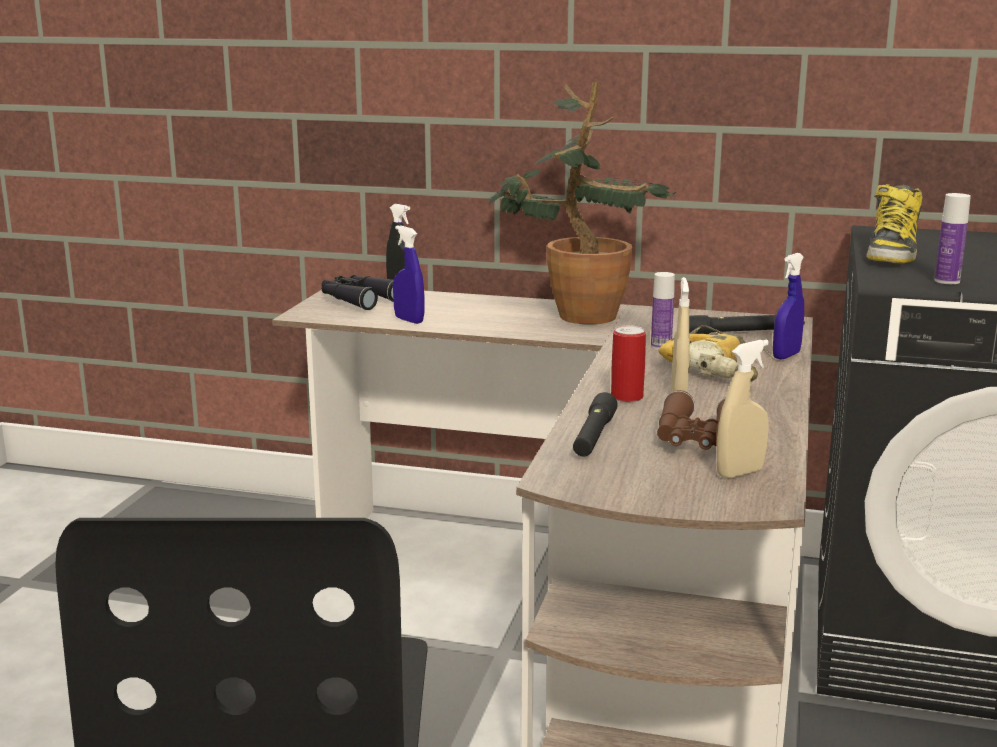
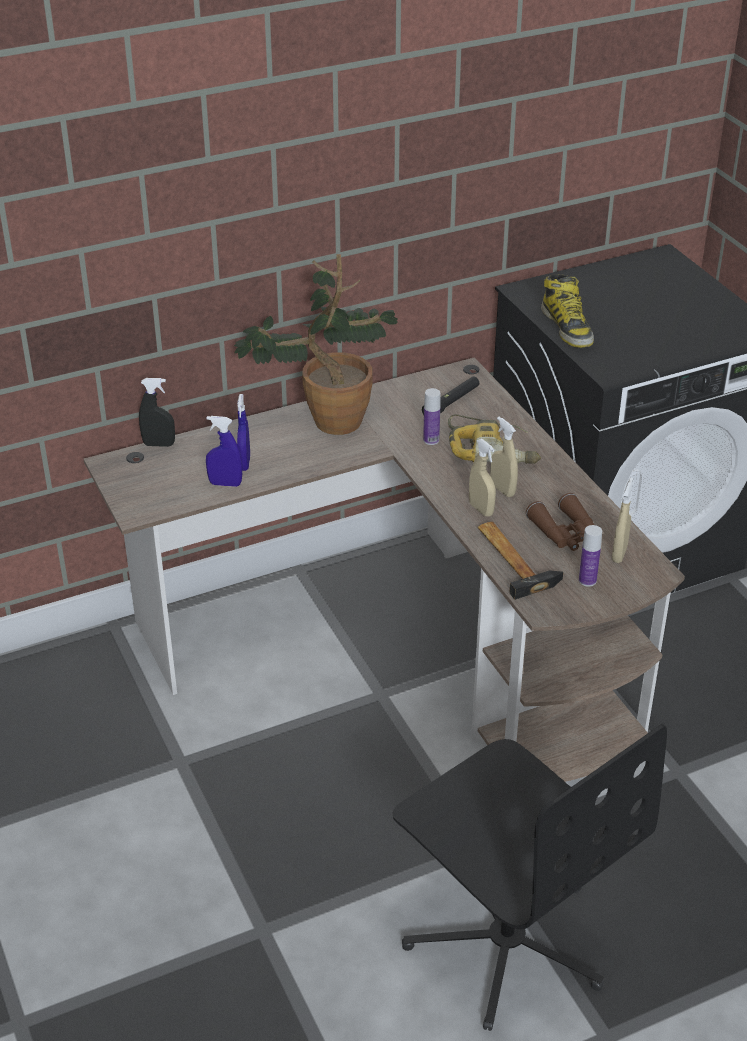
camera: 40 degrees left, 20 degrees up
black binoculars [322,275,394,310] -> none
black flashlight [573,392,618,457] -> hammer [478,522,563,600]
can [611,325,646,402] -> beige spray bottle [469,439,496,517]
blue spray bottle [773,253,804,360] -> blue spray bottle moved to [237,394,250,471]
bottle [935,193,971,284] -> bottle moved to [579,525,602,587]

